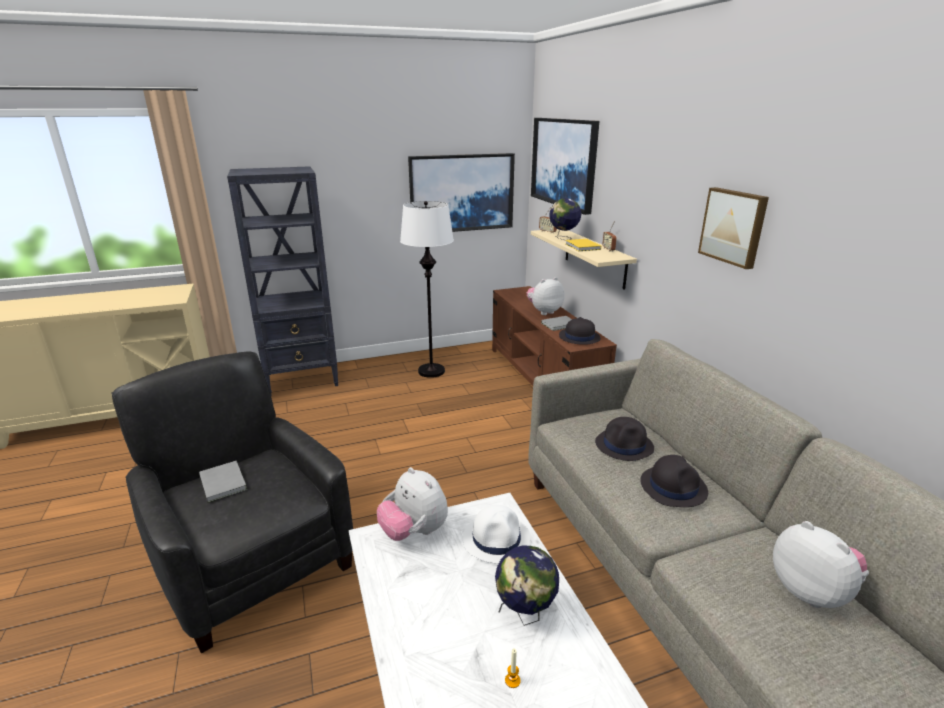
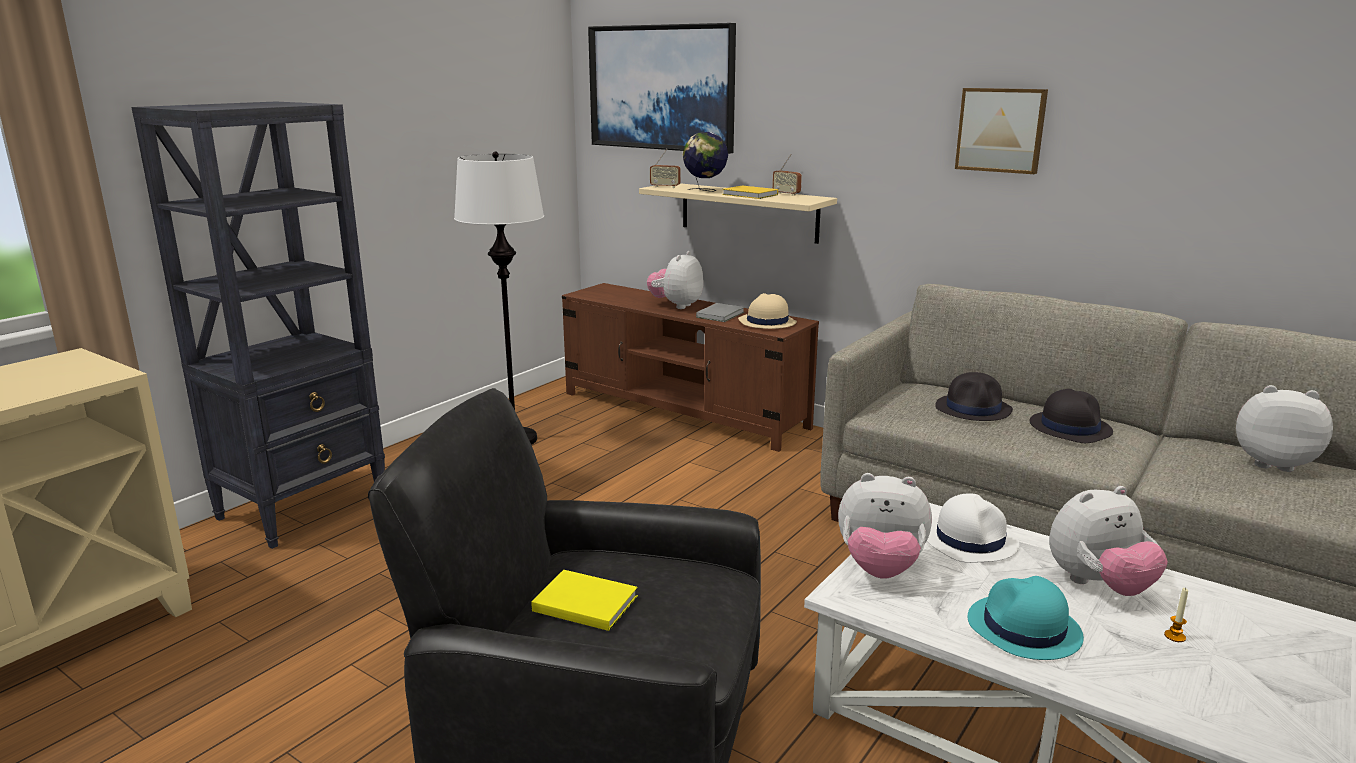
camera: 35 degrees left, 5 degrees down
grey book [199,461,247,503] -> yellow book [531,570,638,631]
picture [408,153,515,232] -> none
globe [495,545,559,626] -> plush toy [1049,486,1168,596]
black hat [559,317,601,345] -> beige hat [738,293,797,329]
none -> turquoise hat [968,576,1084,660]

